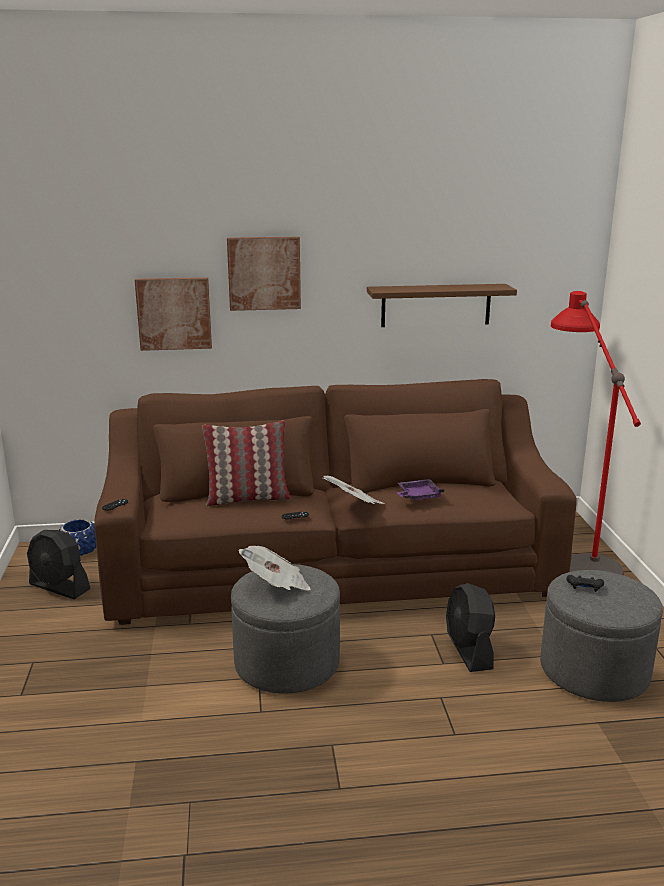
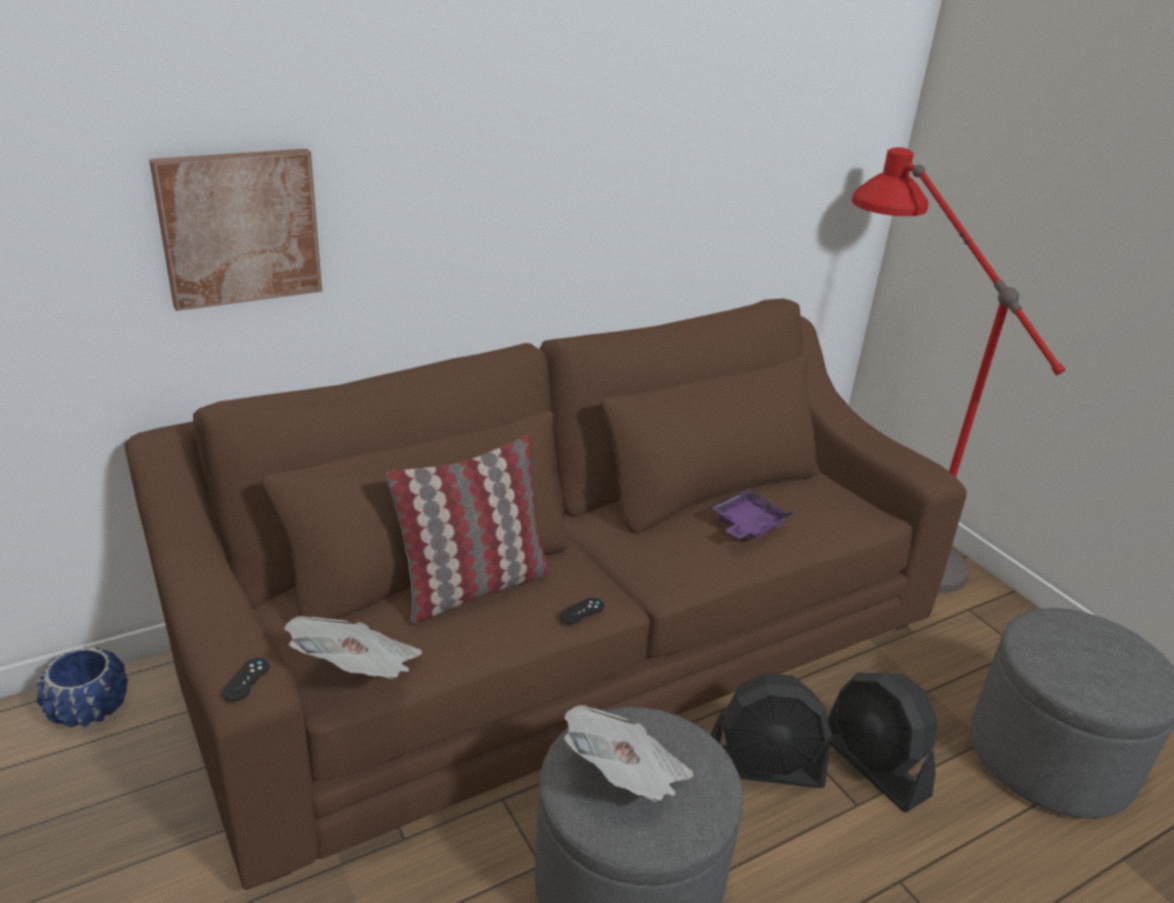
camera: 25 degrees left, 10 degrees up
black fan [27,530,90,599] -> black fan moved to [711,673,832,788]
picture [227,237,301,311] -> none
newspaper [323,476,385,504] -> newspaper moved to [284,616,422,679]
brown shelf [367,284,517,327] -> none
black game controller [566,575,604,592] -> none

